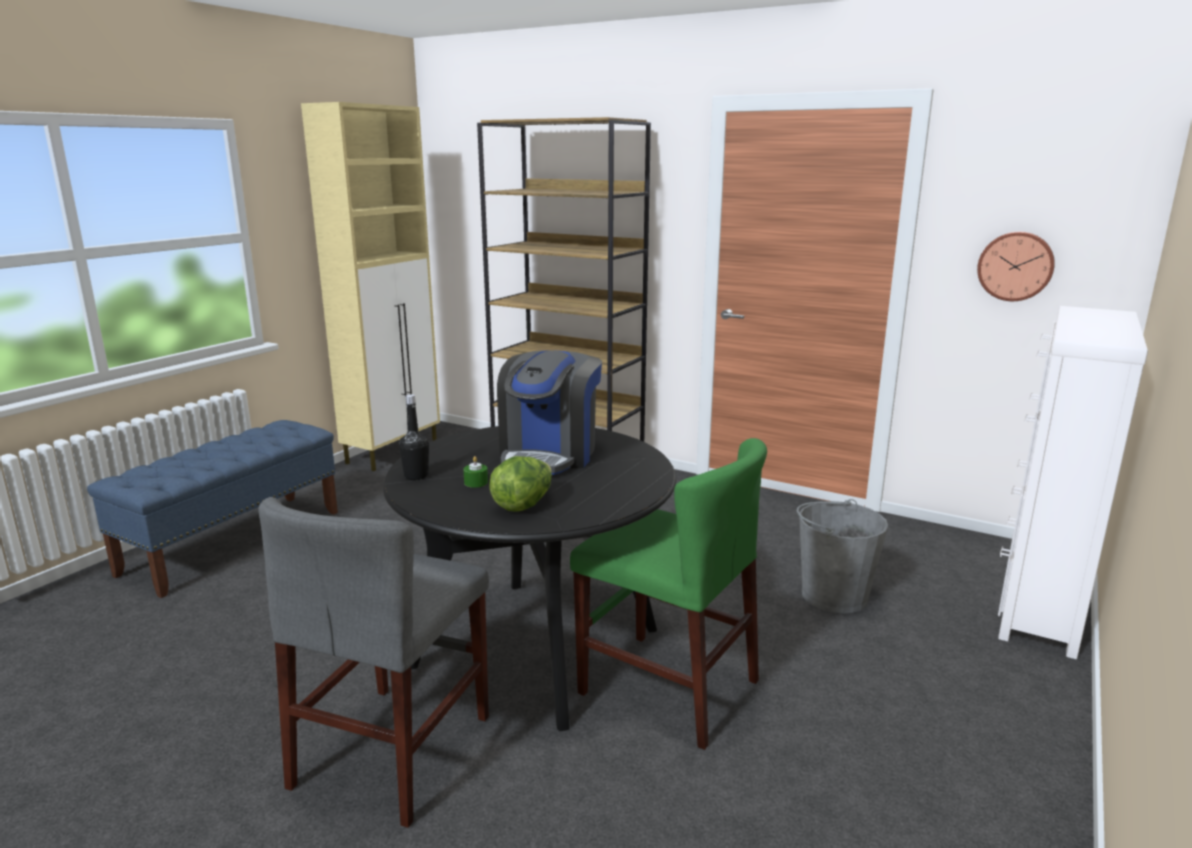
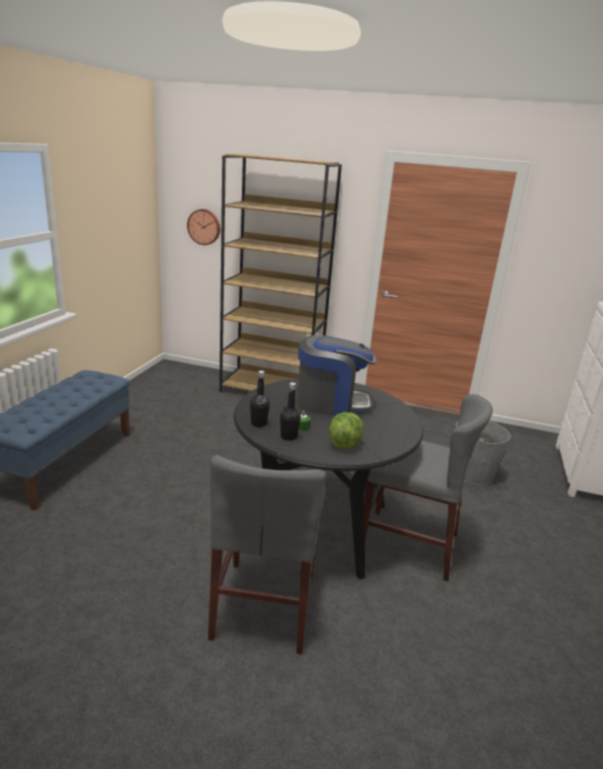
camera: 15 degrees left, 5 degrees up
beige cabinet [301,102,440,471] -> none
coffee machine [497,350,602,475] -> coffee machine turned 90 degrees counterclockwise [297,335,377,416]
green chair [570,438,767,750] -> grey chair [364,394,493,581]
wall clock [977,232,1055,301] -> wall clock moved to [187,209,220,245]
none -> black bottle [280,382,301,441]

